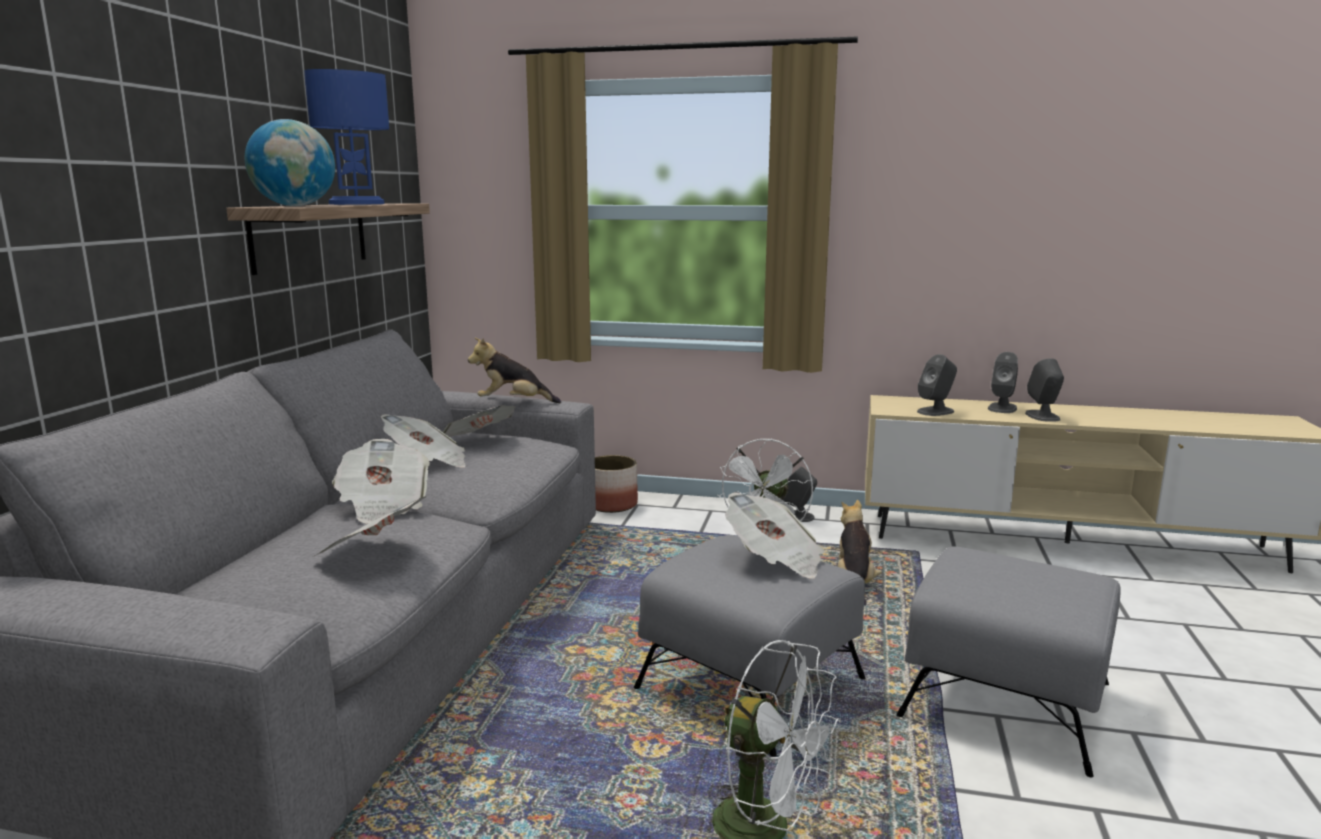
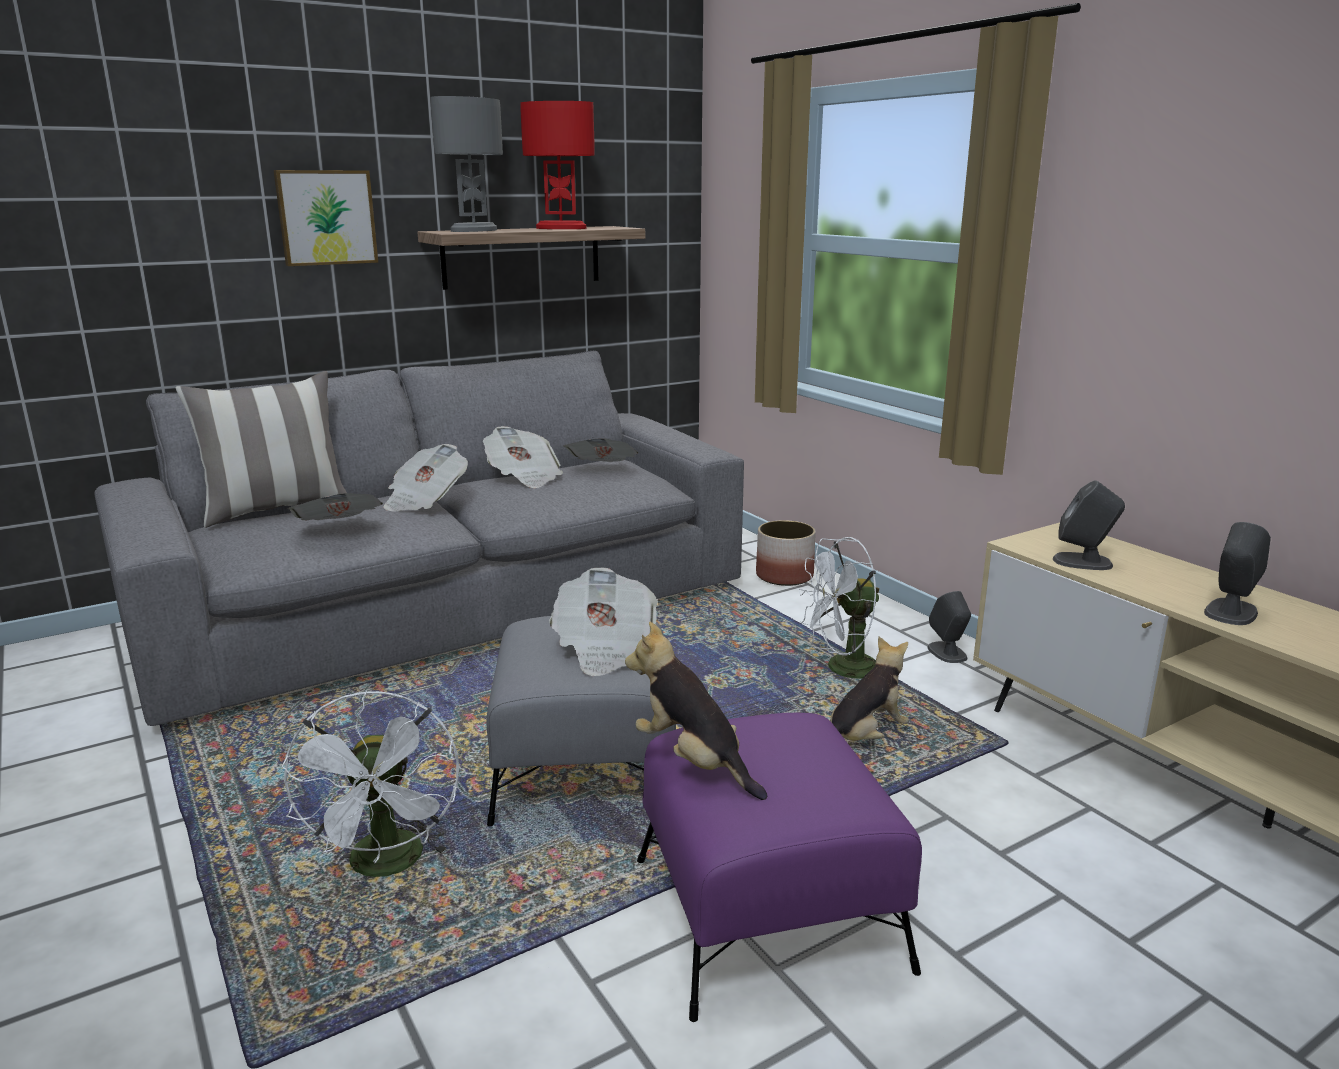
camera: 45 degrees right, 5 degrees up
globe [244,119,335,206] -> grey table lamp [430,96,503,232]
blue table lamp [304,69,389,205] -> red table lamp [520,101,594,229]
plush toy [468,338,561,403] -> plush toy moved to [625,622,767,800]
grey ottoman [896,546,1121,777] -> purple ottoman [637,713,922,1022]
grey speaker [988,352,1018,413] -> none
none -> pillow [176,371,347,528]
none -> picture [274,170,378,266]

